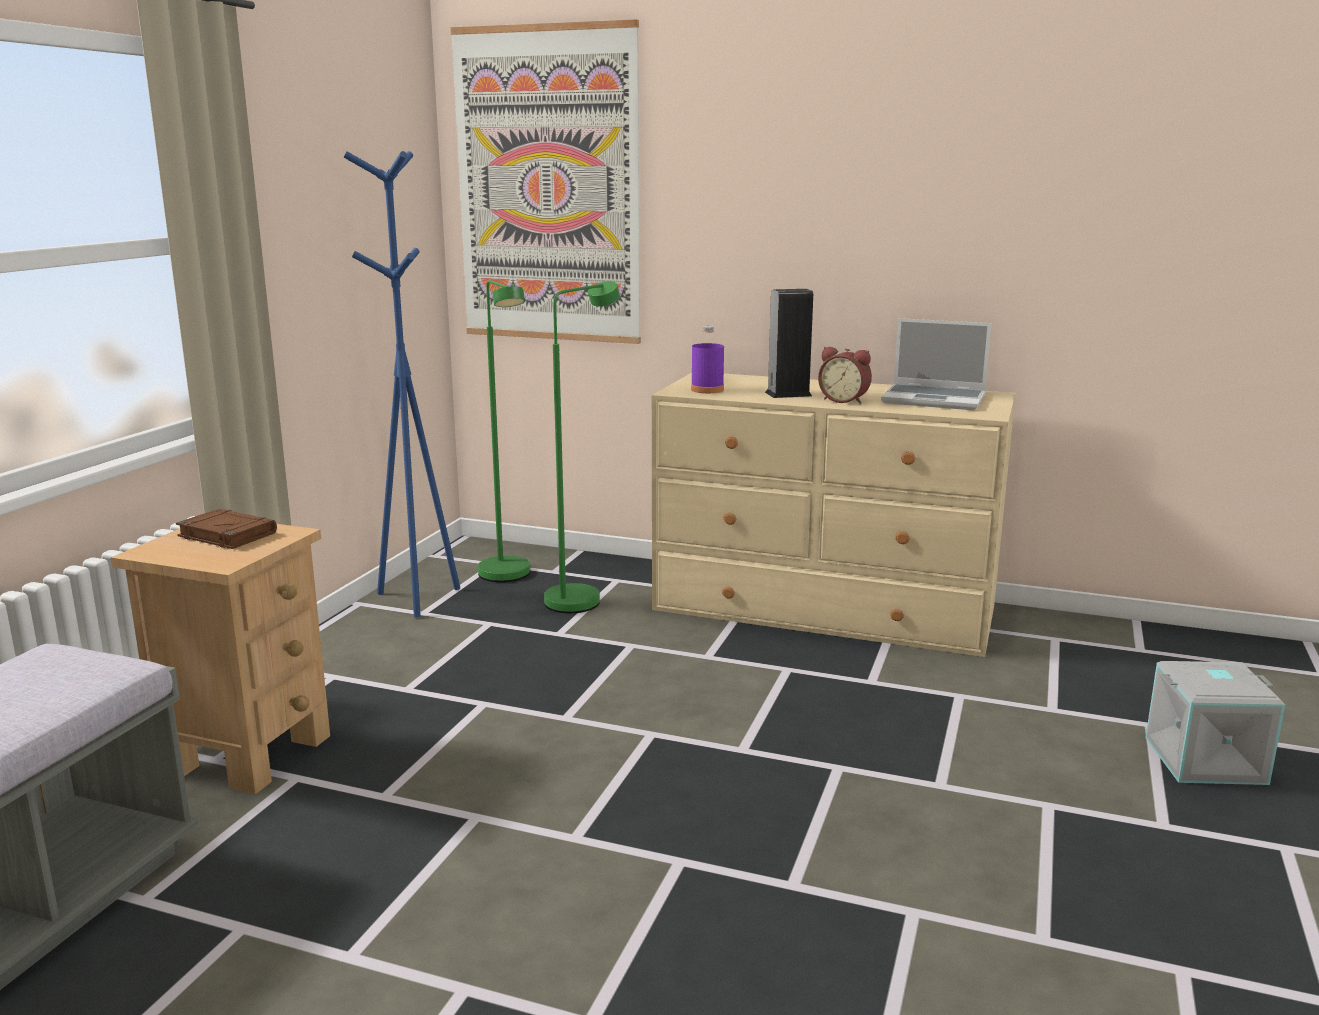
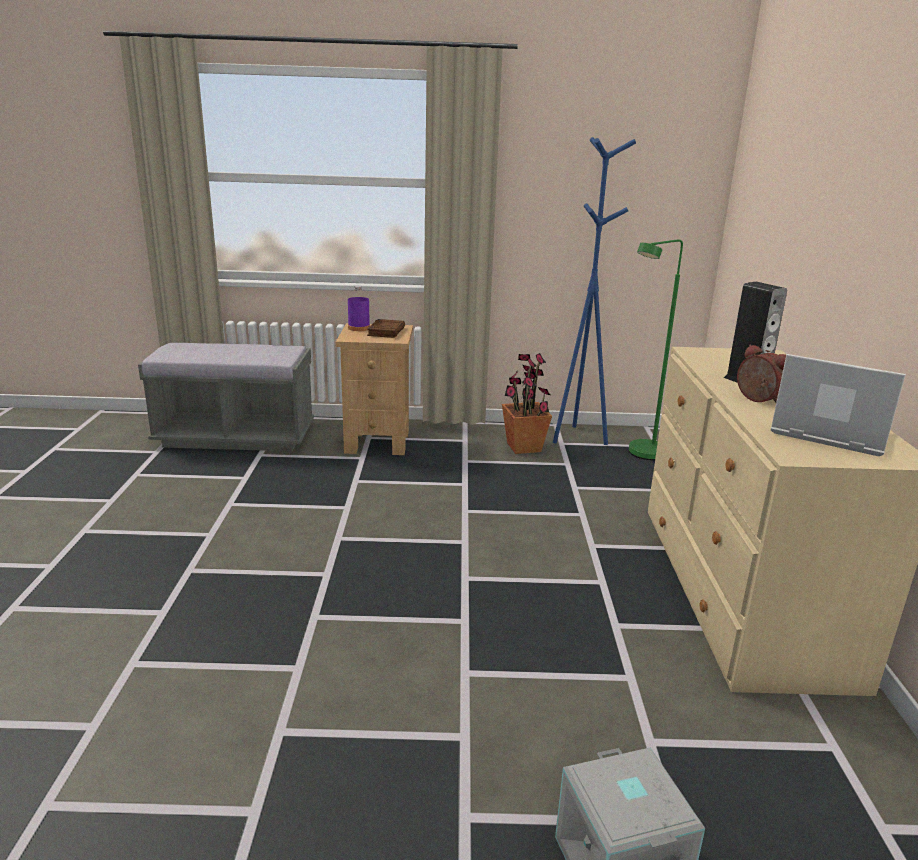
camera: 70 degrees right, 5 degrees up
picture [450,19,641,344] -> none
green floor lamp [544,281,620,613] -> none
purple bottle [691,326,724,393] -> purple bottle moved to [348,286,370,331]
alarm clock [818,347,872,404] -> alarm clock turned 135 degrees clockwise [737,345,786,403]
laptop [881,318,991,410] -> laptop turned 120 degrees clockwise [771,354,906,456]
none -> potted plant [502,353,552,454]

